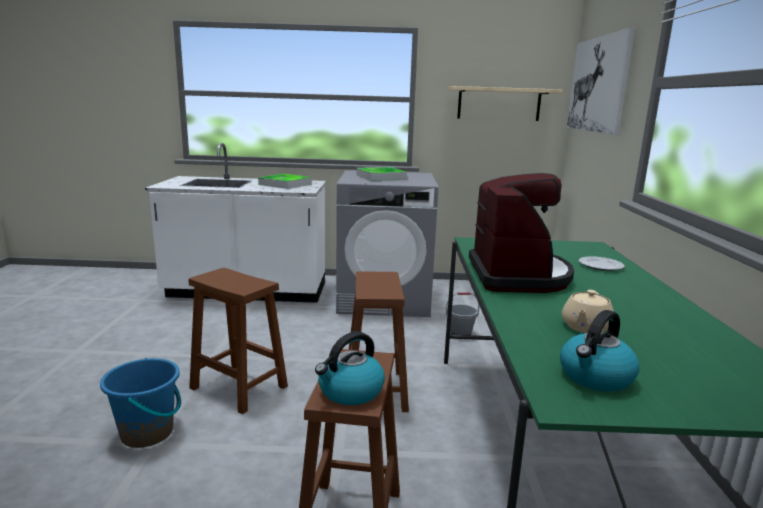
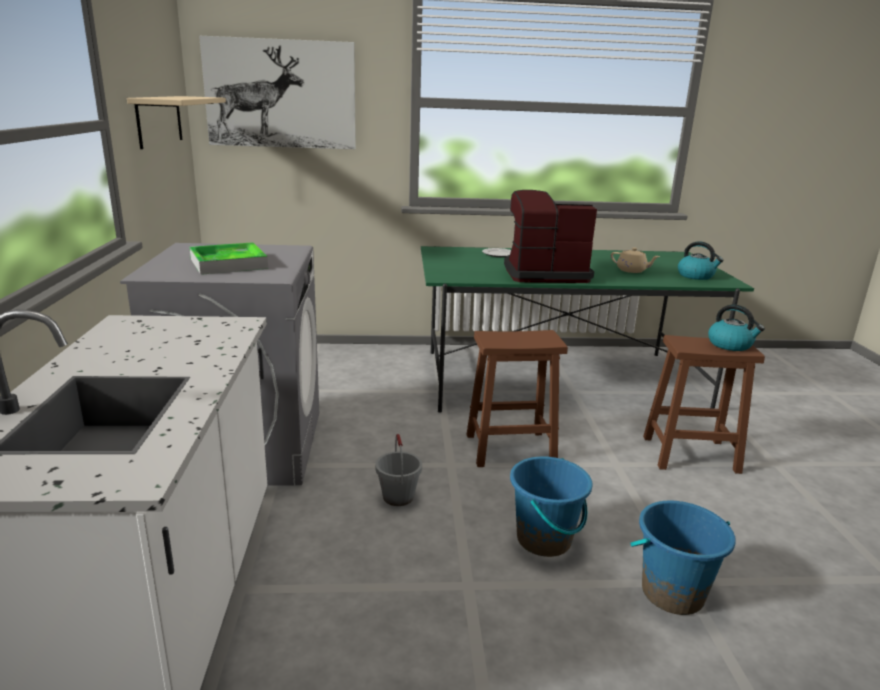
camera: 95 degrees left, 5 degrees up
brown stool [189,268,288,414] -> blue bucket [510,457,593,557]
tray [258,174,312,189] -> none
grey bucket [446,292,479,335] -> grey bucket moved to [375,434,422,506]

